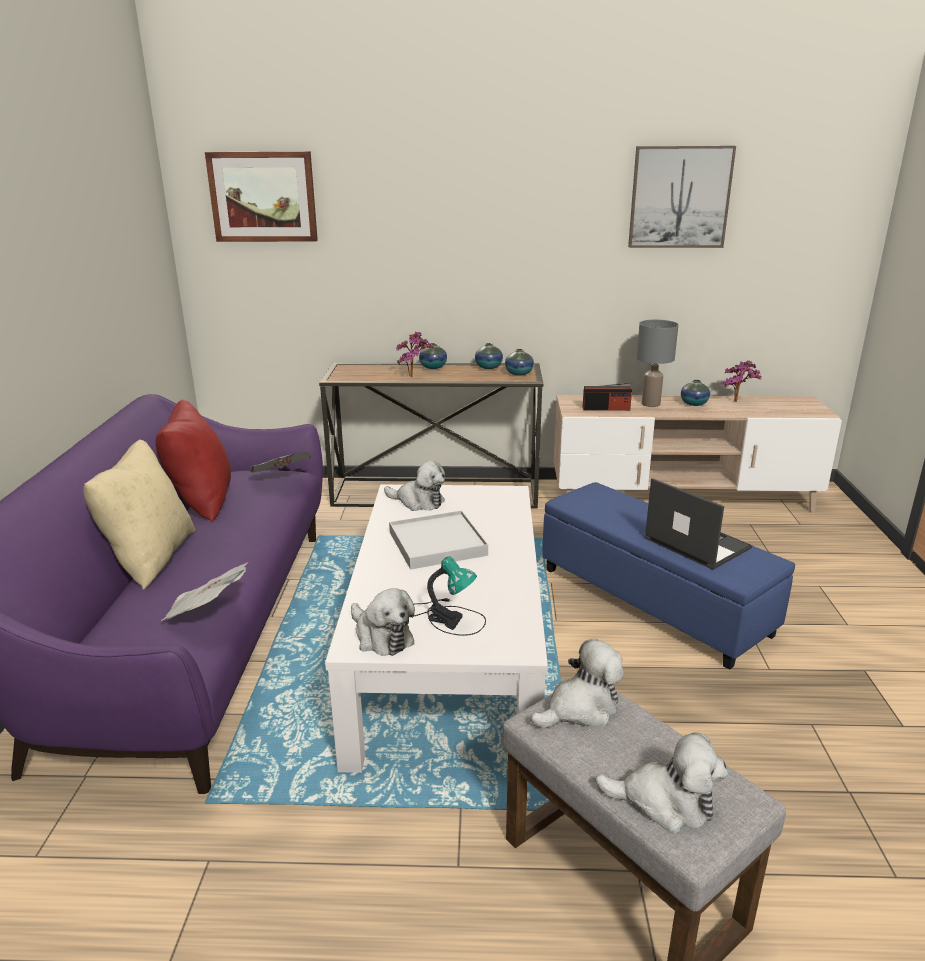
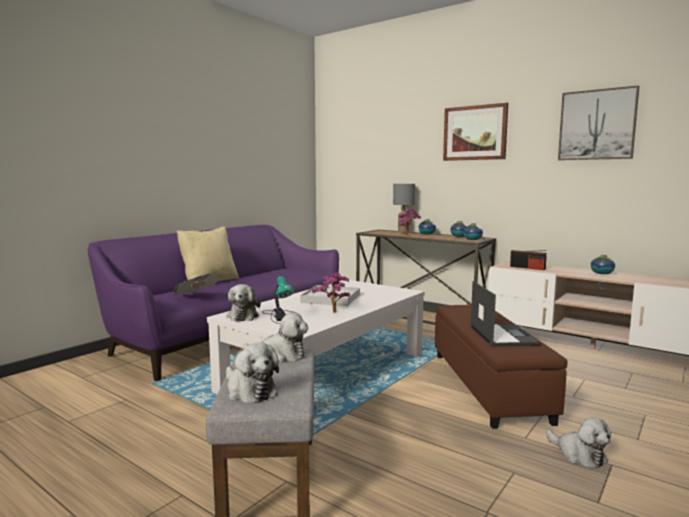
camera: 35 degrees right, 15 degrees down
red pillow [156,400,231,523] -> none
picture [205,151,318,242] -> picture moved to [443,103,508,161]
newspaper [249,452,311,472] -> none
plush toy [384,461,445,511] -> plush toy moved to [546,417,611,468]
blue ottoman [542,482,795,670] -> brown ottoman [435,305,567,429]
grey table lamp [636,320,678,407] -> grey table lamp moved to [393,184,415,233]
potted plant [722,360,762,402] -> potted plant moved to [312,273,350,313]

